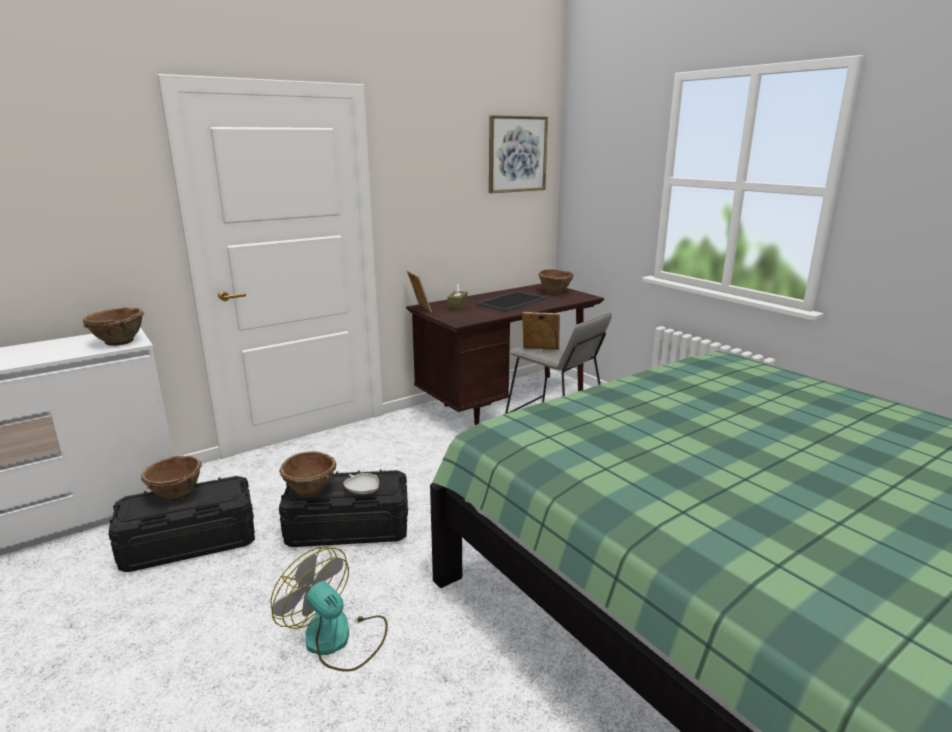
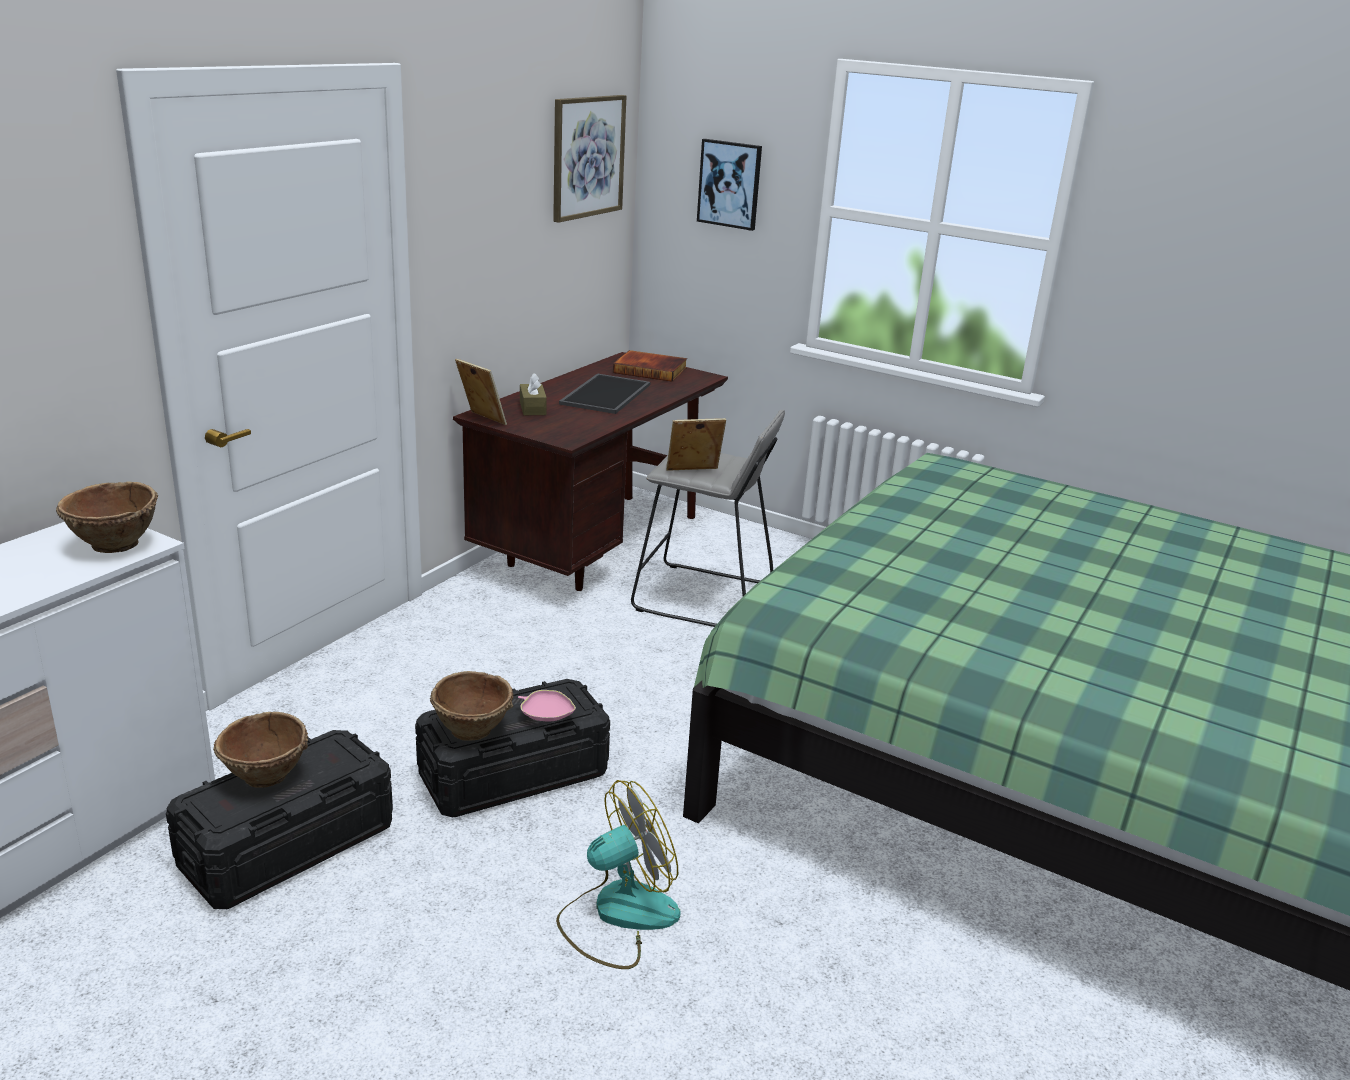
camera: 25 degrees left, 5 degrees up
fan [270,547,388,672] -> fan turned 135 degrees clockwise [556,780,680,969]
white bowl [343,473,379,494] -> pink bowl [518,690,576,721]
brown bowl [538,269,573,294] -> book [613,350,687,382]
none -> picture [697,139,762,231]

